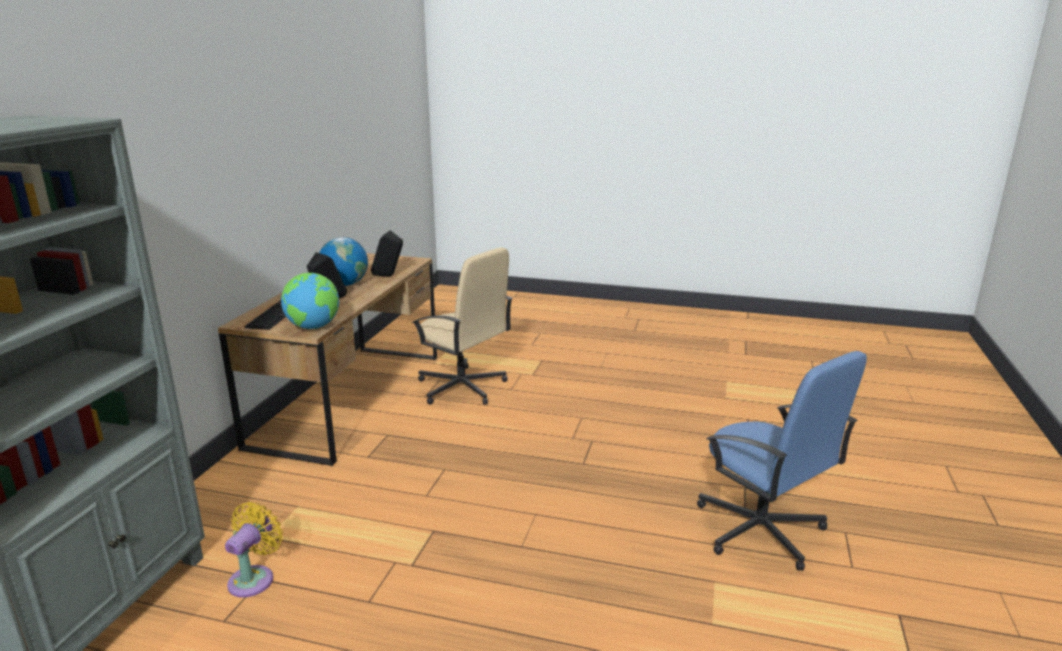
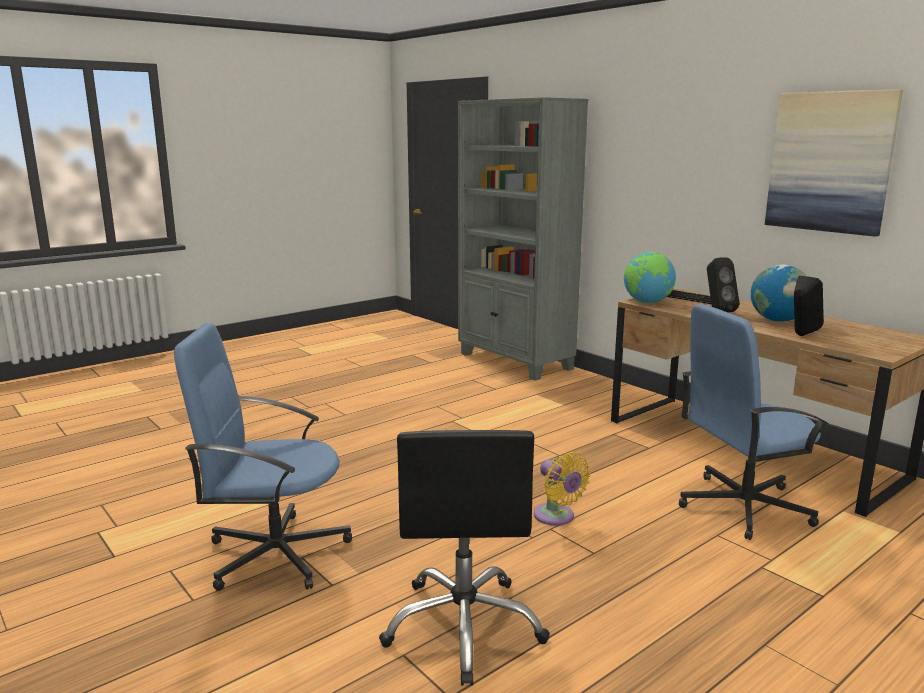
camera: 125 degrees right, 5 degrees down
yellow fan [225,502,283,598] -> yellow fan moved to [534,452,591,526]
beige office chair [412,247,513,405] -> blue office chair [679,304,829,540]
none -> black office chair [379,430,550,686]
none -> picture [765,89,903,237]

